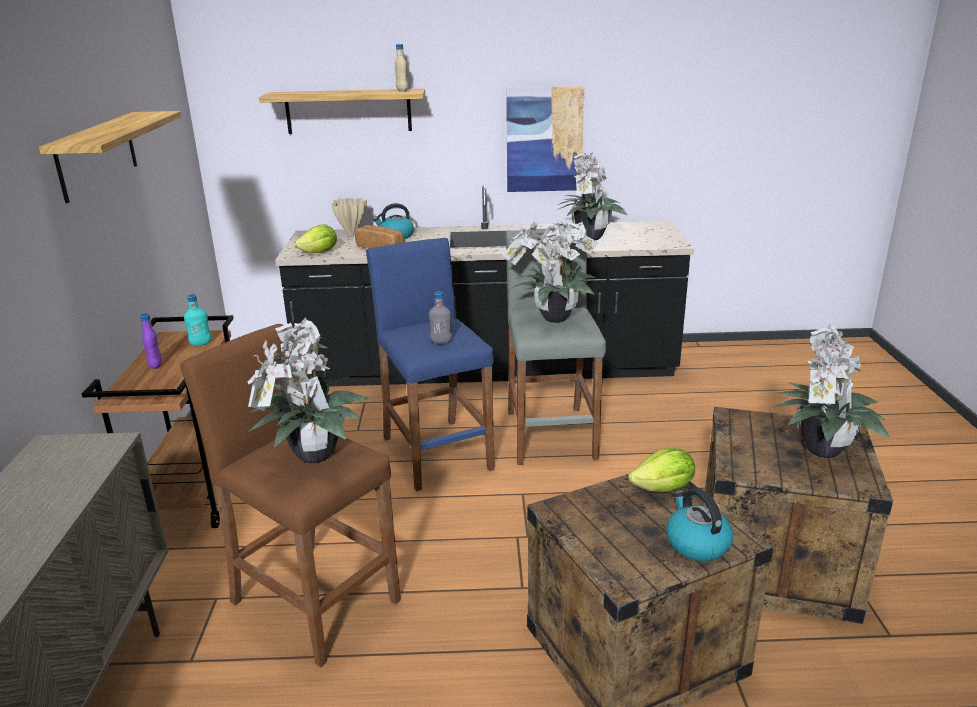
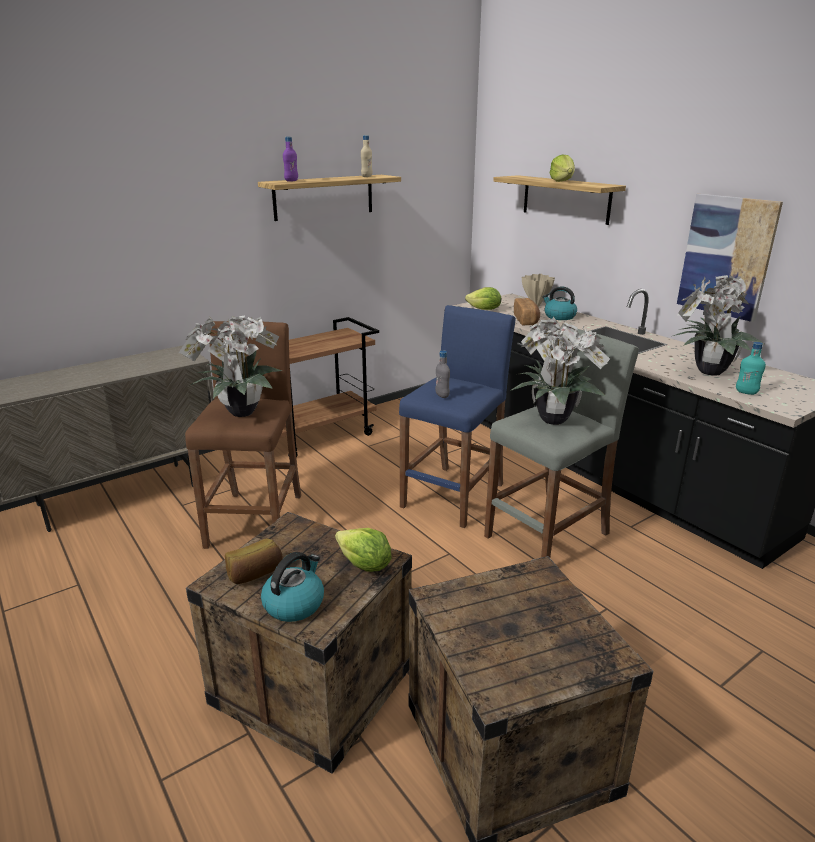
camera: 55 degrees right, 0 degrees up
purple bottle [140,313,162,369] -> purple bottle moved to [283,137,298,182]
turquoise bottle [184,294,211,346] -> turquoise bottle moved to [736,342,766,395]
beige bottle [395,44,408,92] -> beige bottle moved to [361,135,372,177]
potted plant [773,324,890,458] -> none
none -> bread [225,538,283,584]
none -> lettuce [550,154,575,182]

